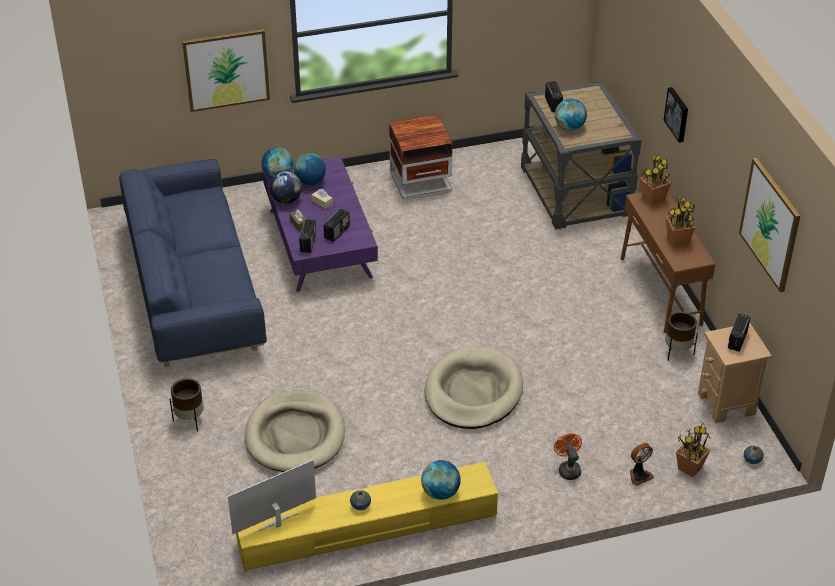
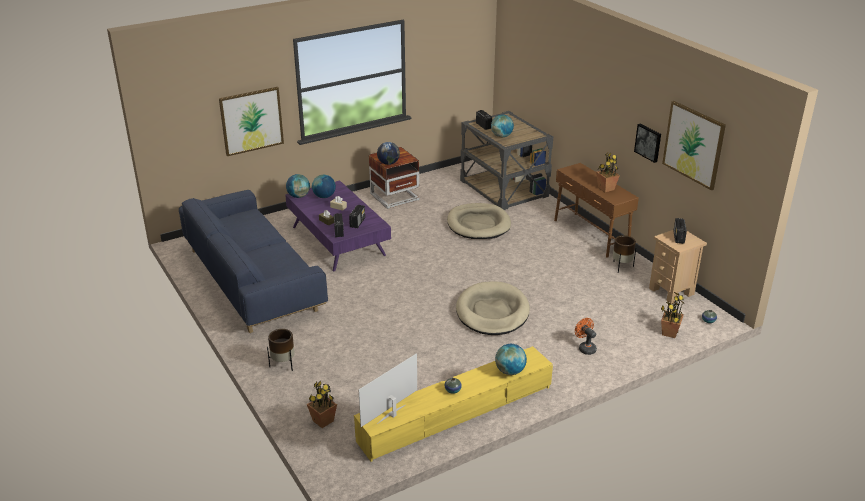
camera: 15 degrees left, 10 degrees down
beige dog bed [245,391,345,472] -> beige dog bed moved to [447,203,511,239]
globe [269,171,302,204] -> globe moved to [377,142,400,165]
fan [630,443,654,486] -> none
potted plant [640,155,671,205] -> potted plant moved to [307,381,337,428]
picture [663,87,688,143] -> picture moved to [634,124,661,163]

